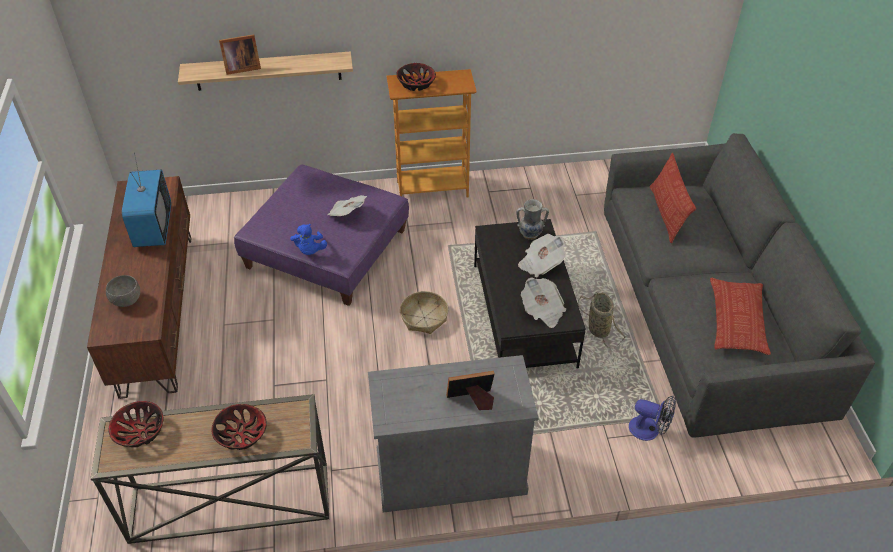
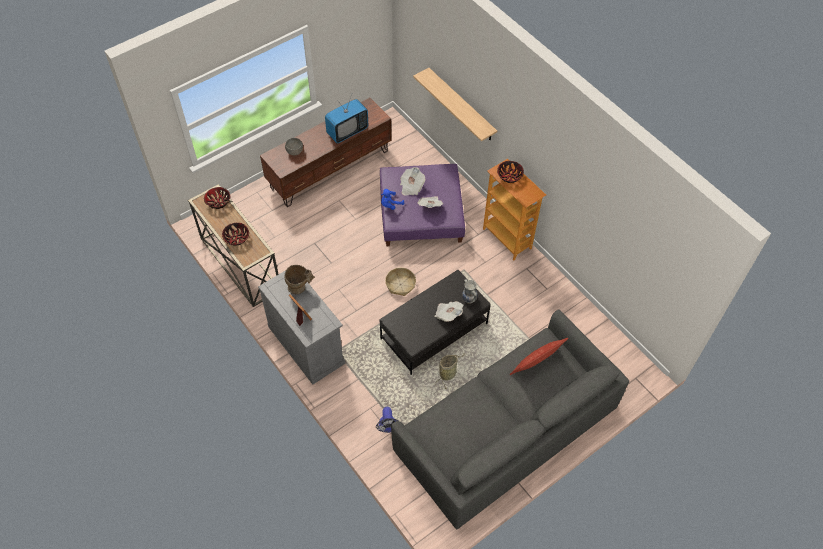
camera: 60 degrees right, 10 degrees up
picture frame [219,34,261,75] -> none
newspaper [521,277,566,328] -> newspaper moved to [400,167,425,195]
pillow [710,278,771,355] -> none
none -> beige vase [285,265,315,294]

